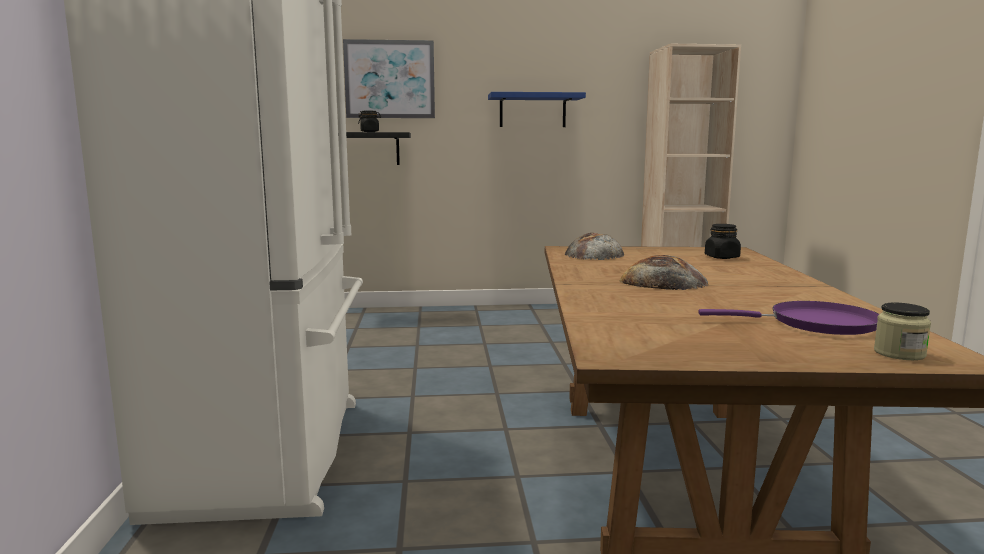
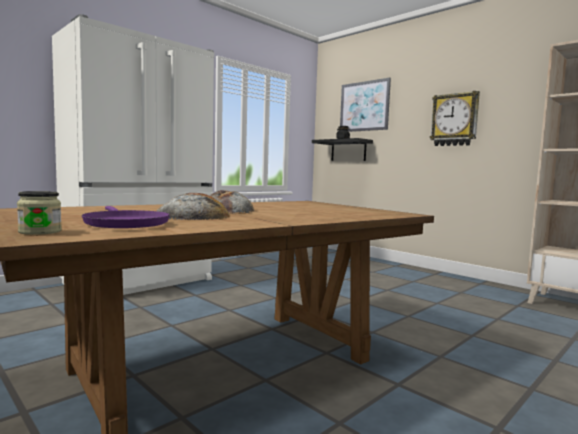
camera: 50 degrees right, 5 degrees down
blue shelf [488,92,586,127] -> wall clock [430,91,480,146]
bread [564,233,624,260] -> bread moved to [157,193,230,220]
black jar [705,224,741,259] -> none

